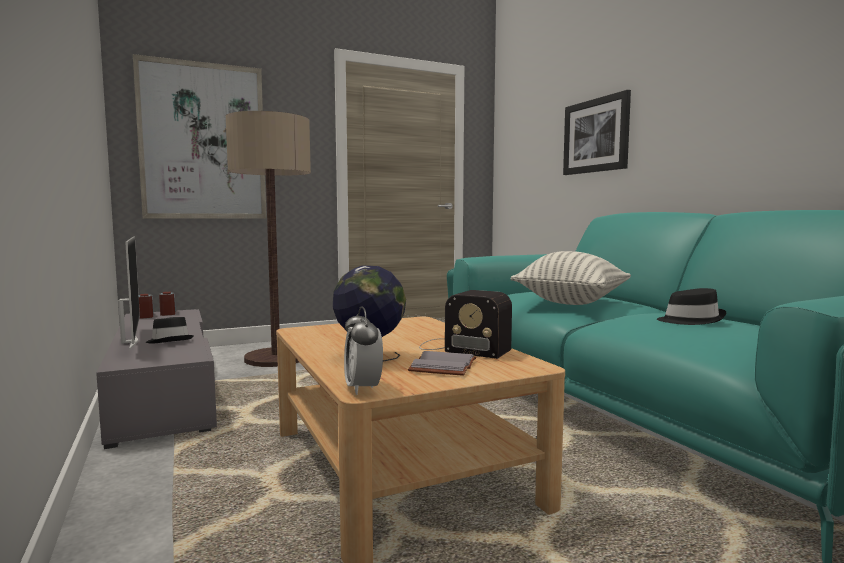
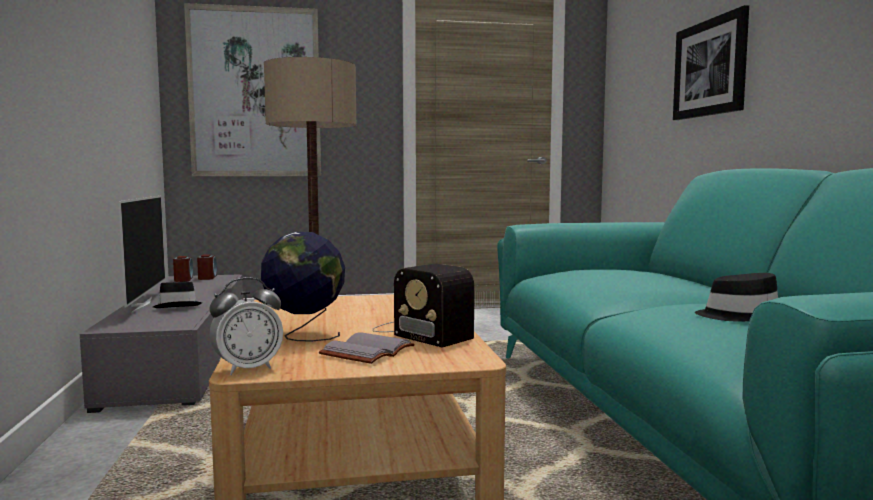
camera: 15 degrees right, 0 degrees up
alarm clock [344,307,383,395] -> alarm clock turned 120 degrees counterclockwise [209,278,283,375]
pillow [510,251,631,305] -> none

